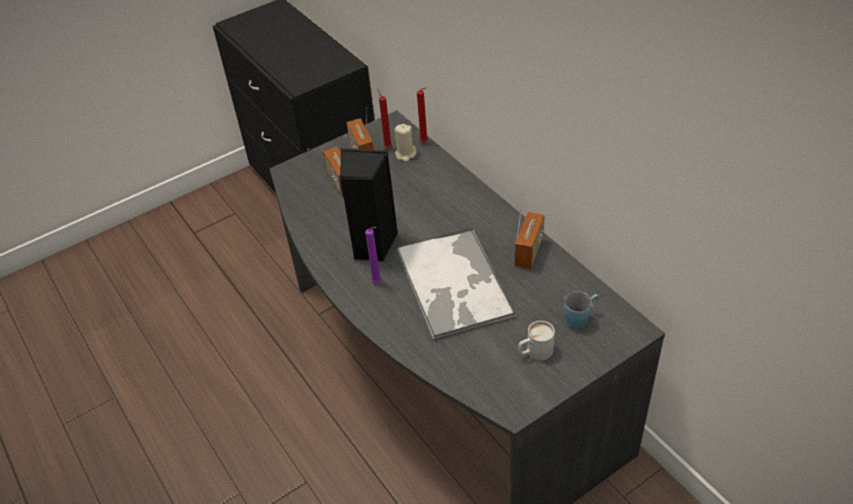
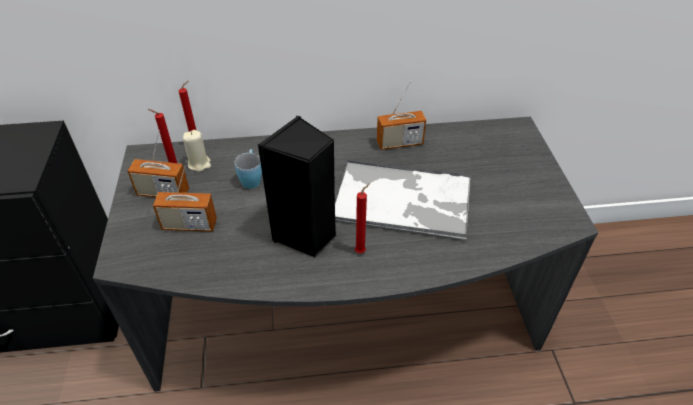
camera: 65 degrees left, 0 degrees up
purple candle [365,227,381,283] -> red candle [355,183,370,253]
radio [515,194,545,269] -> radio turned 120 degrees clockwise [377,81,426,150]
white mug [518,321,555,360] -> none
blue mug [564,291,599,329] -> blue mug moved to [234,149,262,189]

